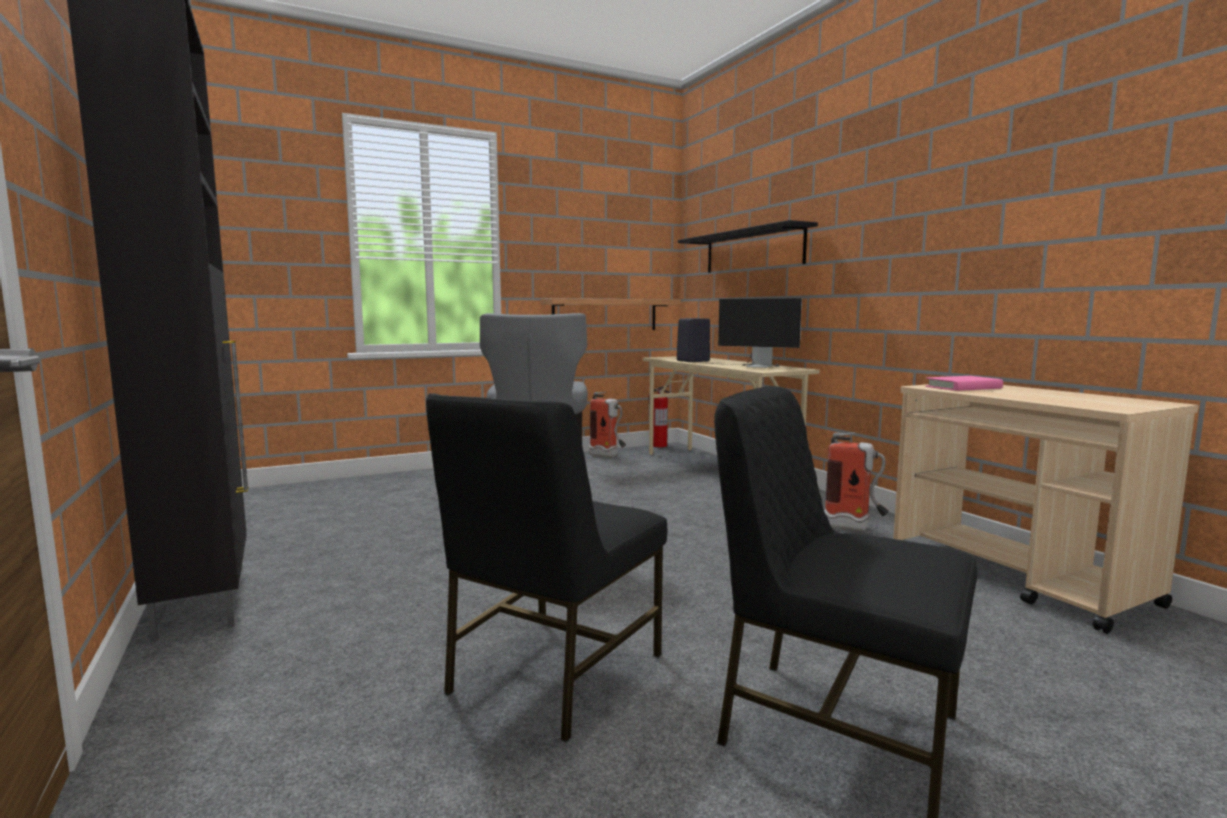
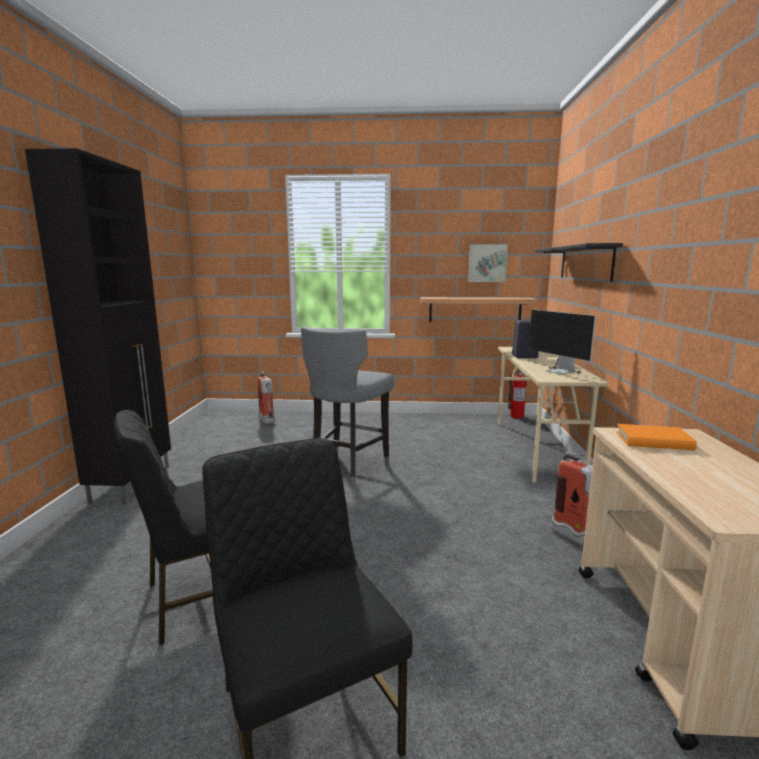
camera: 30 degrees right, 5 degrees up
fire extinguisher [589,392,626,458] -> fire extinguisher moved to [258,371,275,424]
pink book [925,376,1003,391] -> orange book [616,424,697,450]
none -> picture [468,244,508,282]

